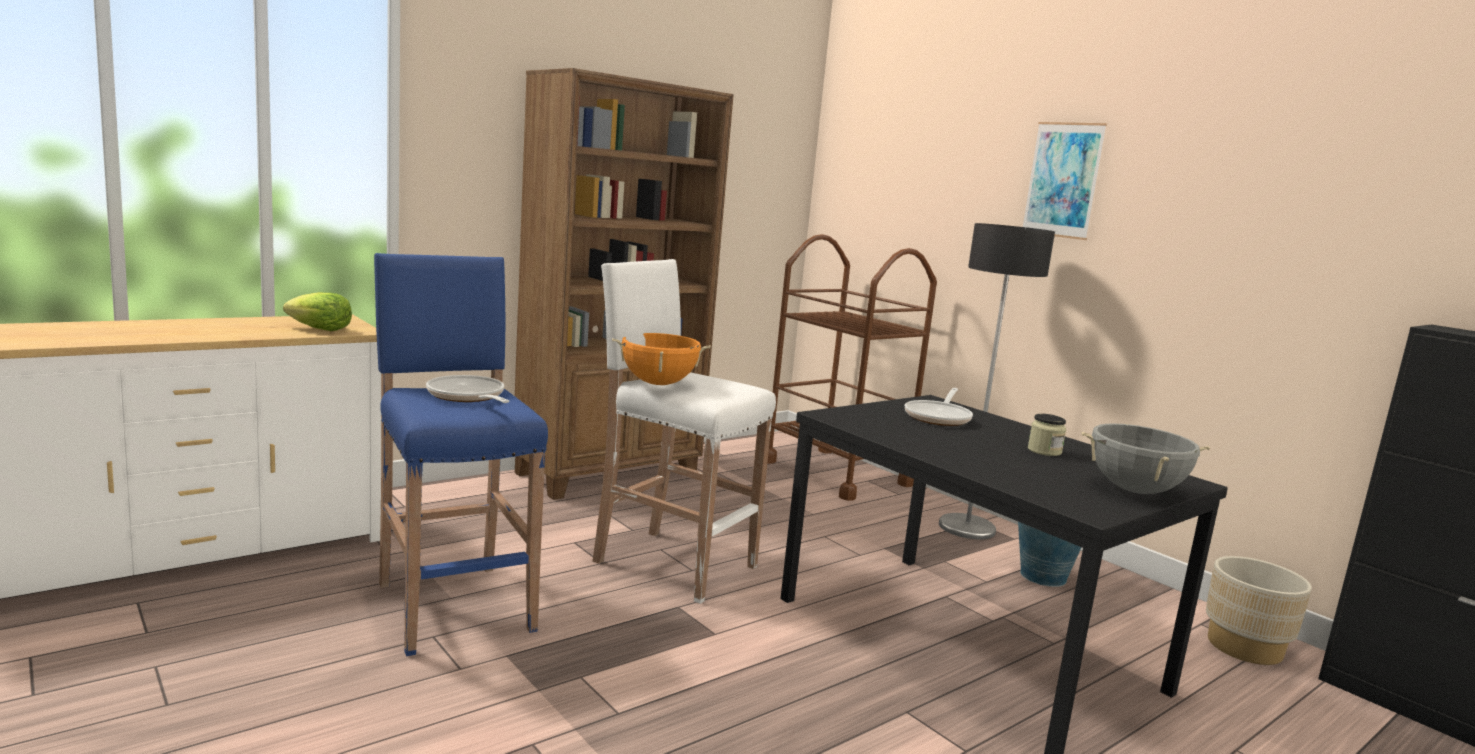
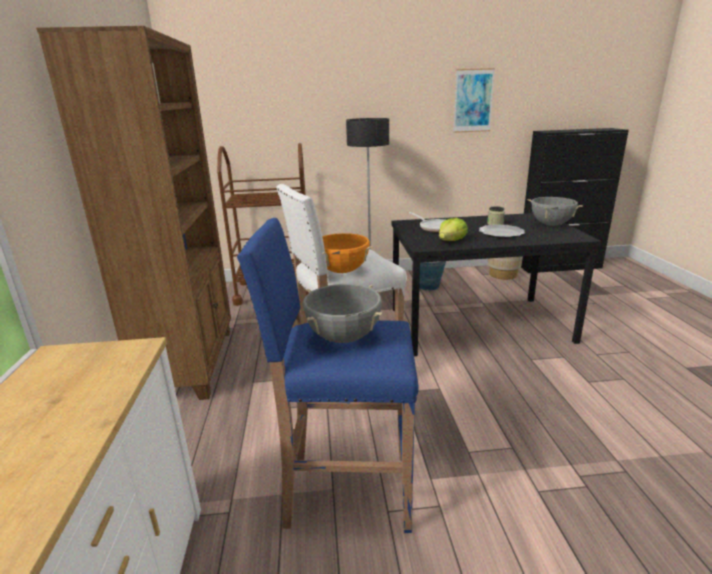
camera: 55 degrees left, 10 degrees up
lettuce [283,292,352,331] -> lettuce moved to [439,218,468,241]
frying pan [426,375,510,403] -> grey cooking pot [303,284,383,343]
picture [1023,122,1107,240] -> picture moved to [453,68,495,133]
none -> plate [479,224,525,239]

